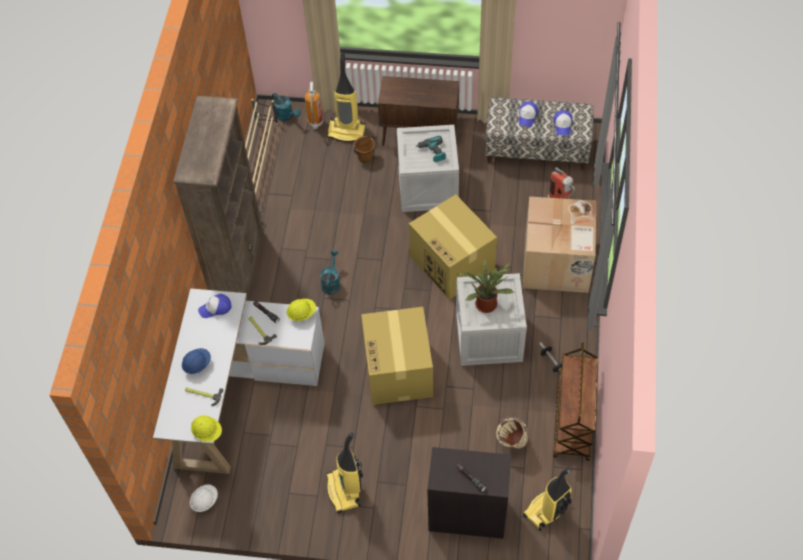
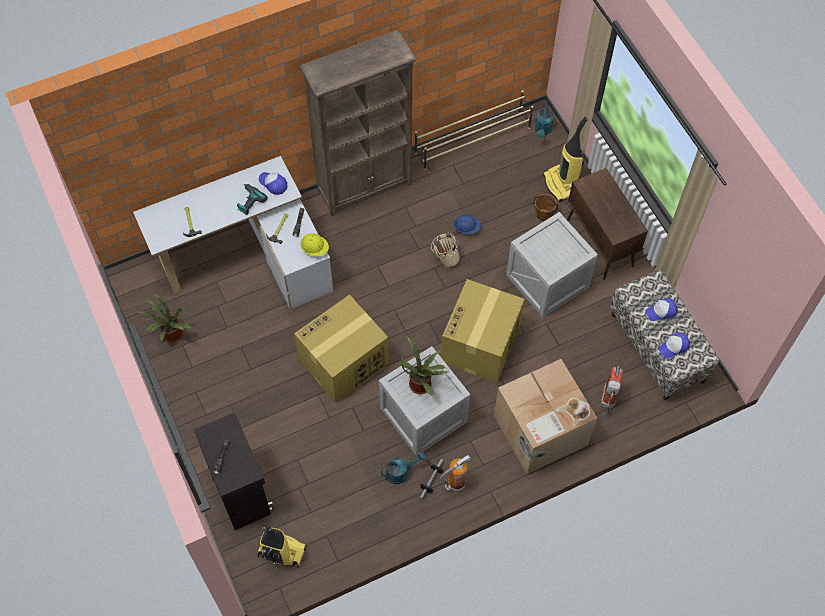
camera: 55 degrees right, 5 degrees up
blue hard hat [182,348,211,374] -> blue hard hat moved to [454,214,481,234]
white hard hat [190,485,218,512] -> none
yellow hard hat [191,415,222,442] -> none
fire extinguisher [304,82,323,129] -> fire extinguisher moved to [440,455,470,491]
turquoise watering can [320,250,340,295] -> turquoise watering can moved to [381,452,426,484]
vacuum cleaner [326,432,363,513] -> none
power drill [415,136,446,163] -> power drill moved to [237,184,268,215]
beige bucket [496,417,528,449] -> beige bucket moved to [431,232,460,267]
brown cart [553,343,598,460] -> none
none -> potted plant [138,294,192,343]

